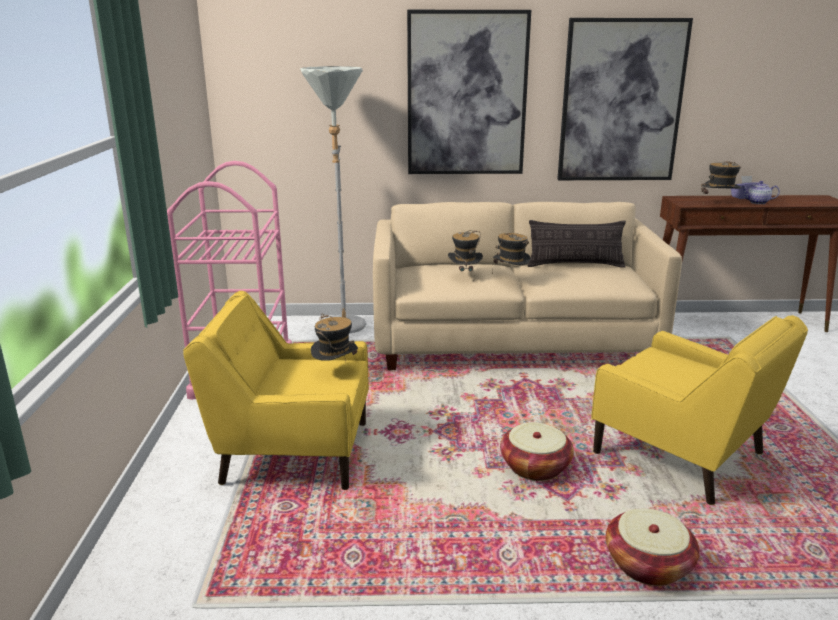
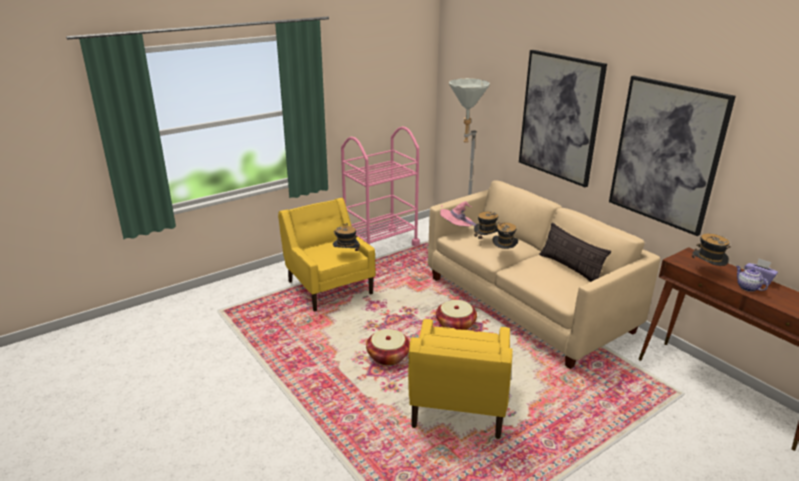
camera: 55 degrees right, 5 degrees up
basket [606,508,700,586] -> basket moved to [436,300,477,330]
none -> pink hat [440,201,476,227]

